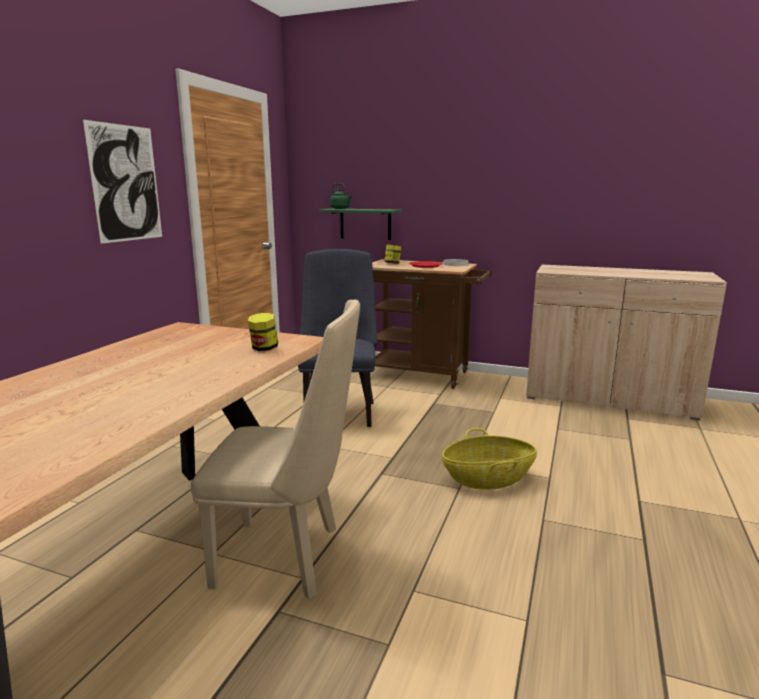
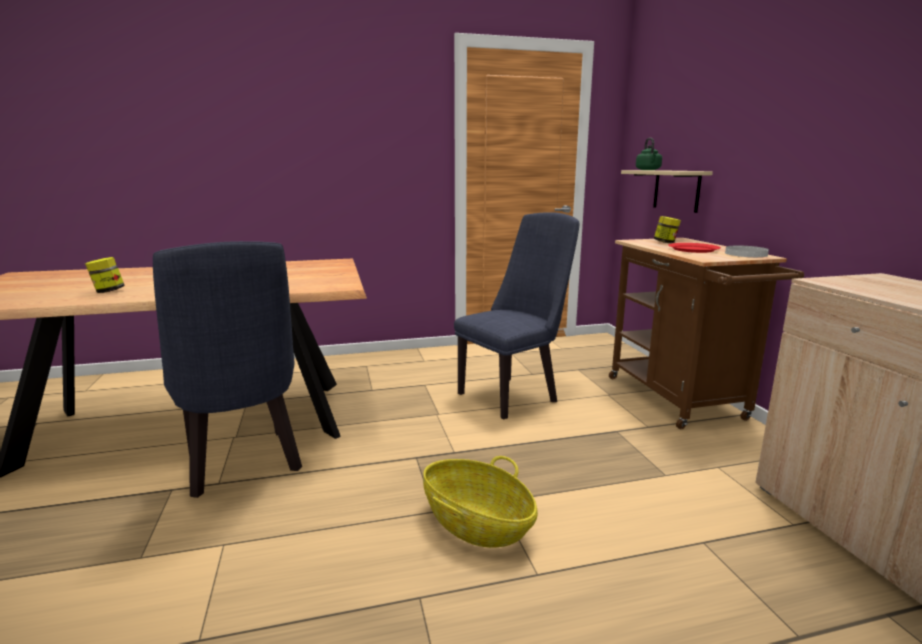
camera: 55 degrees right, 0 degrees up
picture [83,120,162,244] -> none
beige chair [191,300,360,599] -> blue chair [153,241,302,498]
jar [248,313,278,351] -> jar moved to [85,257,125,293]
green shelf [319,209,402,240] -> beige shelf [621,170,713,213]

